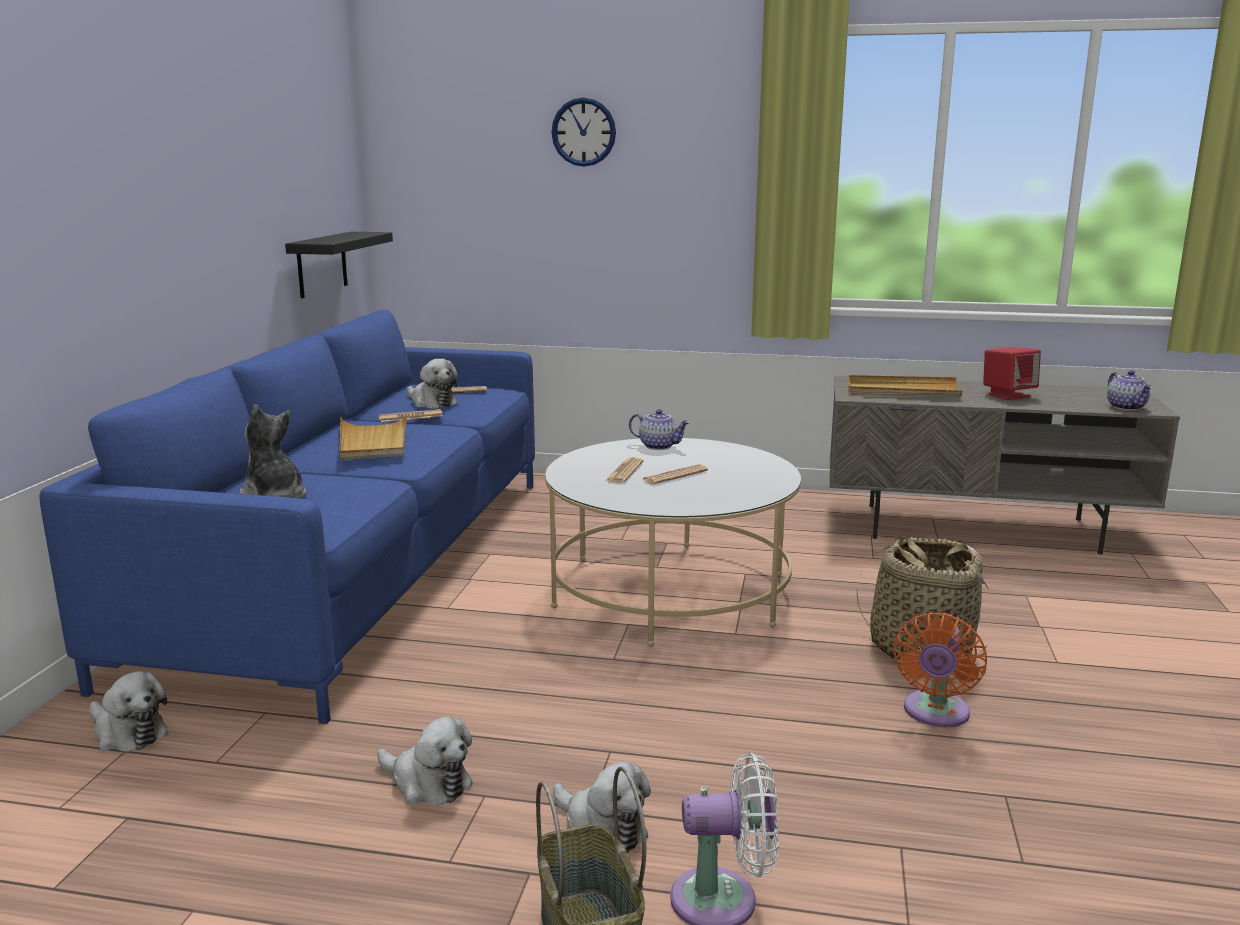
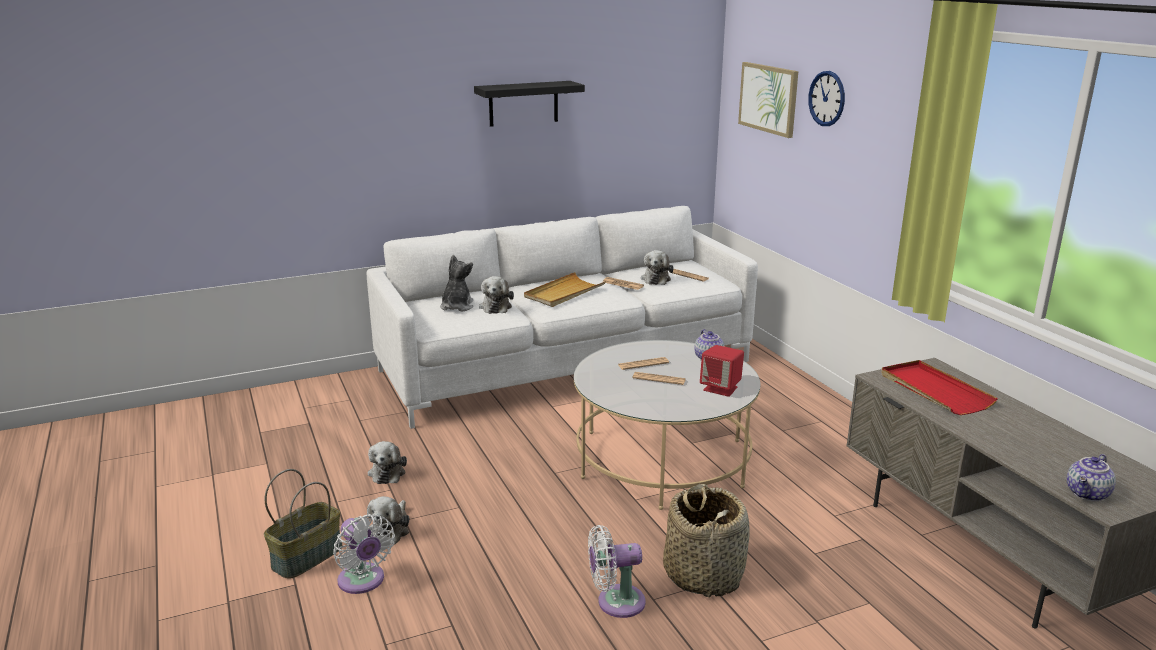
camera: 55 degrees right, 5 degrees up
blue sofa [40,310,535,724] -> white sofa [367,206,758,429]
plush toy [90,671,168,752] -> plush toy moved to [479,276,514,314]
black shelf [285,232,393,298] -> black shelf moved to [474,81,585,127]
beige tray [848,375,962,397] -> red tray [881,360,998,415]
orange fan [894,613,987,727] -> white fan [588,525,646,618]
red speaker [983,347,1041,400] -> red speaker moved to [700,345,744,397]
none -> picture [738,62,798,138]

